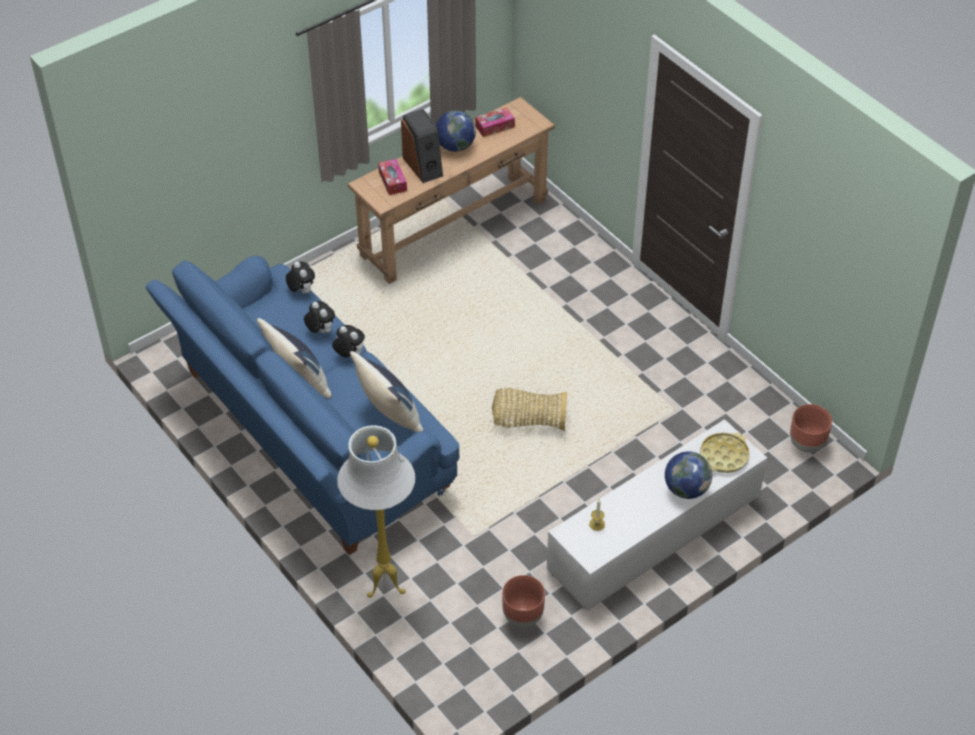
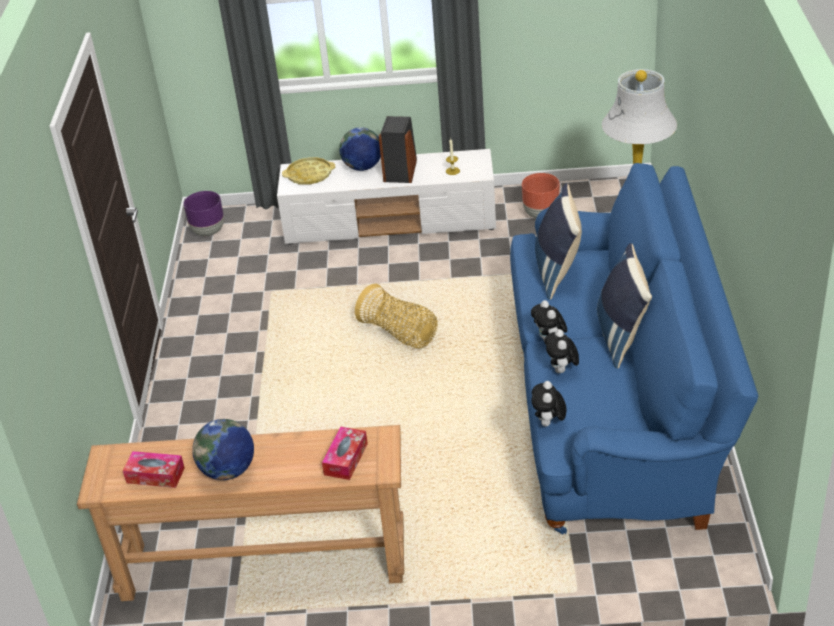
camera: 140 degrees left, 10 degrees down
speaker [401,109,443,183] -> speaker moved to [379,116,417,183]
brown planter [790,404,832,453] -> purple planter [184,191,224,236]

